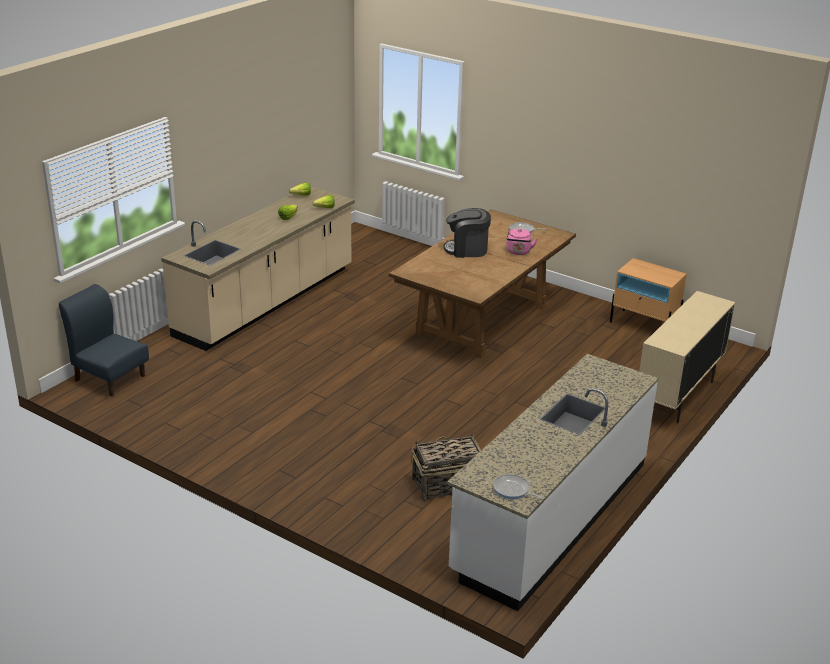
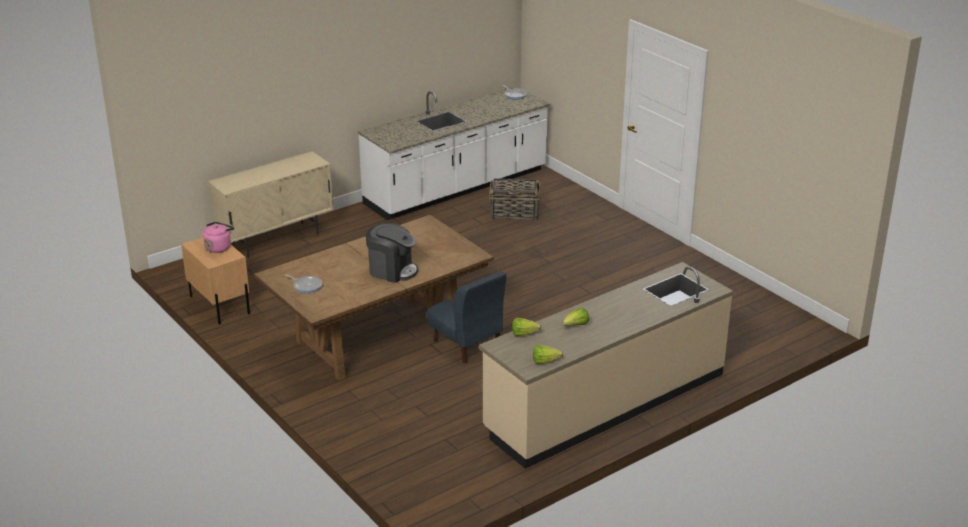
camera: 160 degrees left, 0 degrees up
blue chair [59,284,149,397] -> blue chair moved to [427,271,507,364]
pink kettle [506,229,537,255] -> pink kettle moved to [201,222,234,253]

